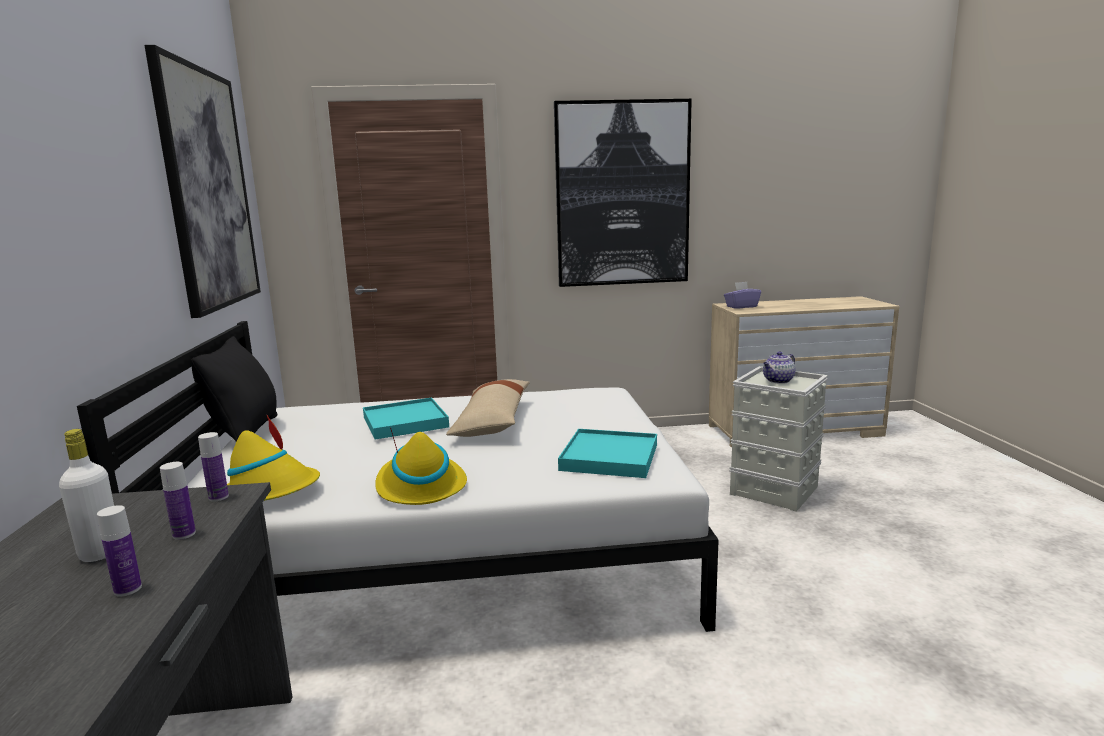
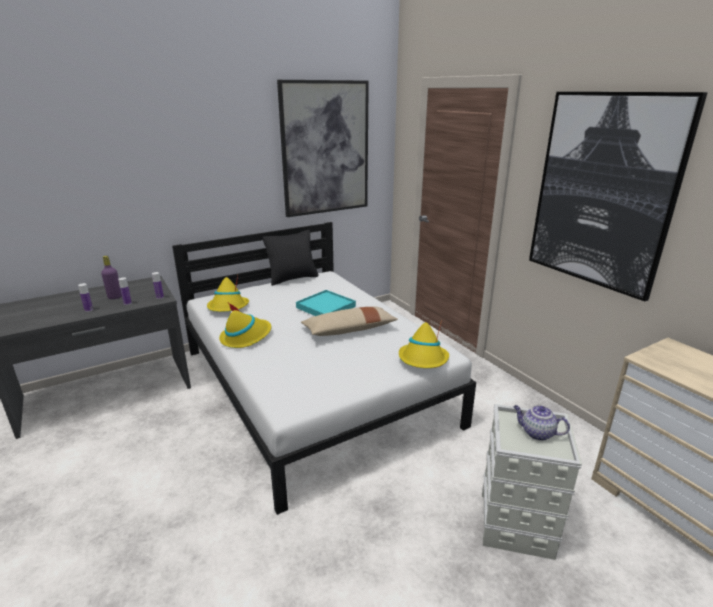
camera: 65 degrees right, 10 degrees up
white bottle [59,429,114,562] -> purple bottle [101,256,122,299]
turquoise tray [558,429,657,478] -> none
purple tissue box [724,282,761,309] -> none
none -> yellow hat [399,322,449,368]

